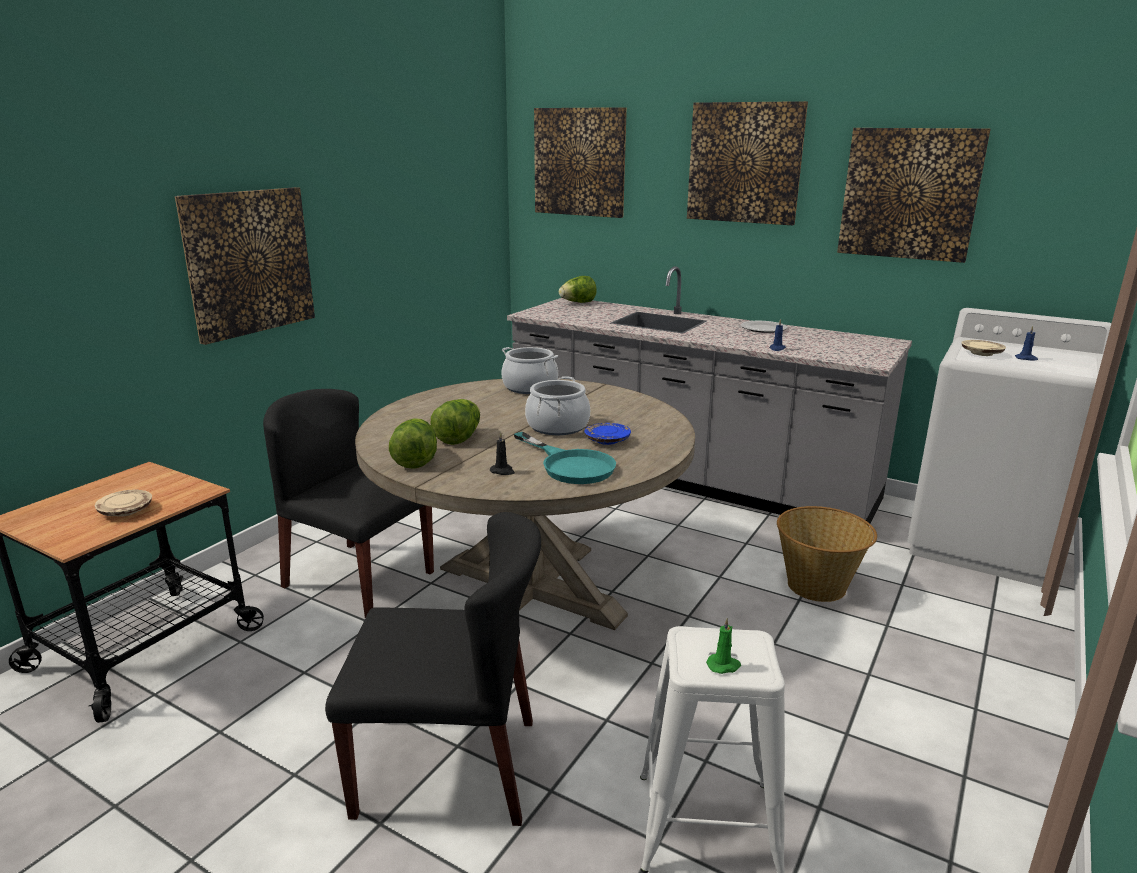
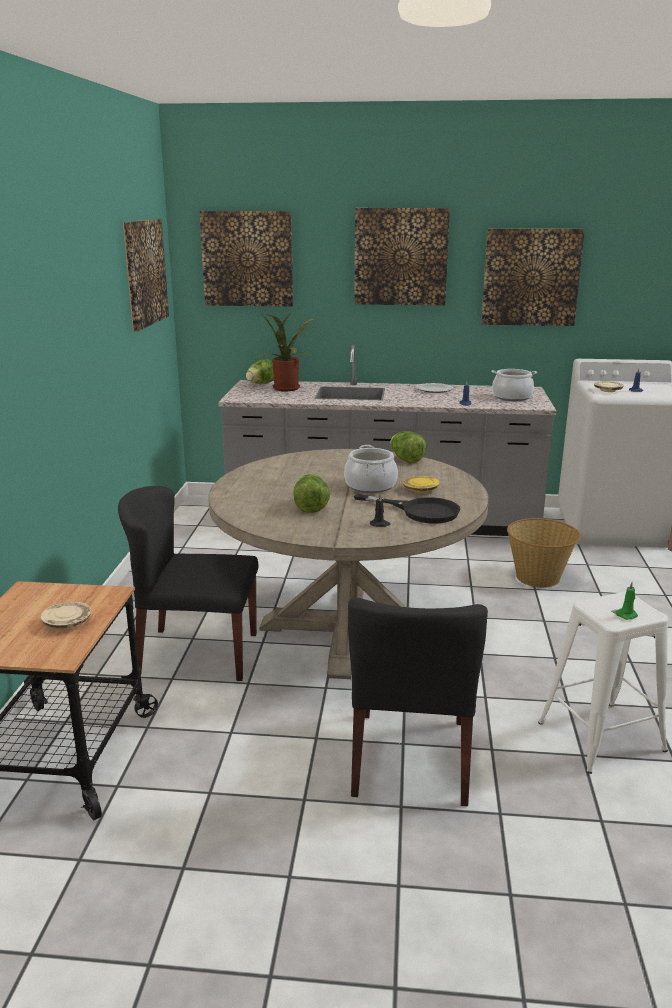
camera: 25 degrees left, 0 degrees up
picture [175,187,315,345] -> picture moved to [123,219,169,331]
black chair [325,512,541,826] -> black chair turned 120 degrees clockwise [348,597,488,806]
lettuce [389,418,437,469] -> lettuce moved to [390,431,426,463]
cooking pot [501,347,558,394] -> cooking pot moved to [491,369,537,401]
turquoise frying pan [514,432,616,484] -> black frying pan [354,494,461,523]
blue plate [584,423,631,445] -> yellow plate [402,476,439,493]
none -> potted plant [256,312,315,391]

